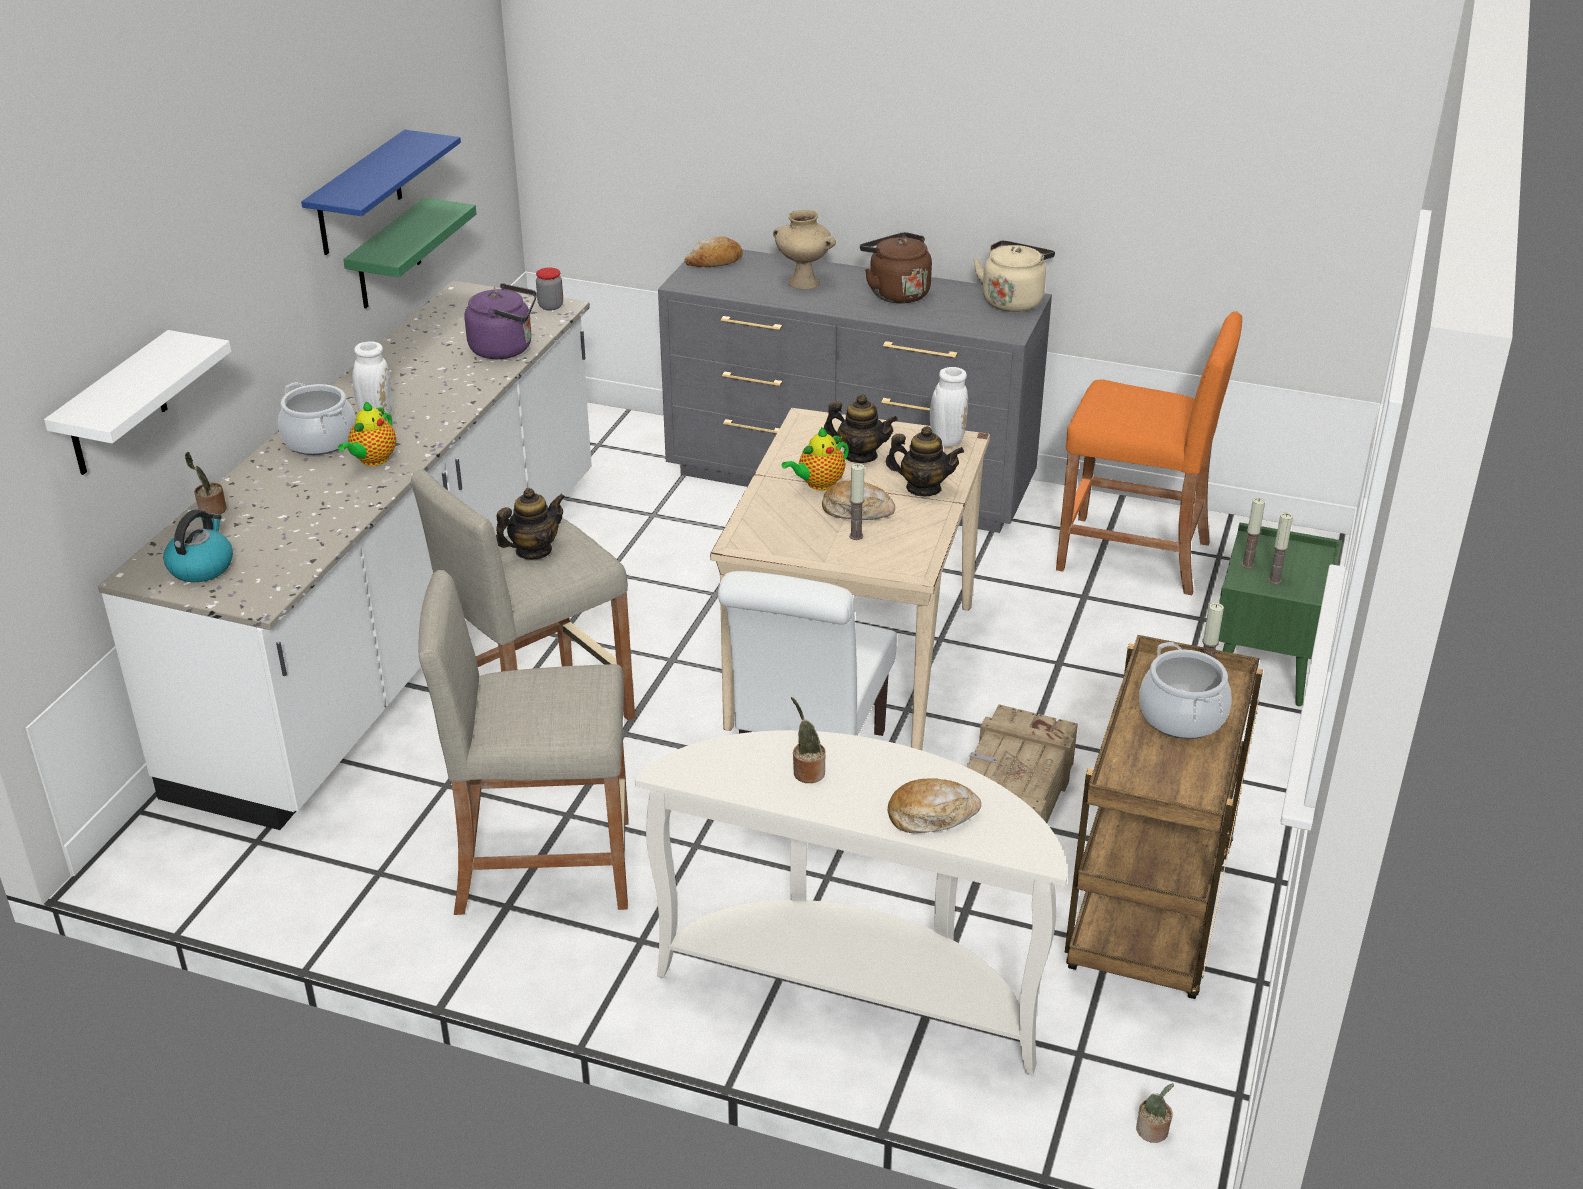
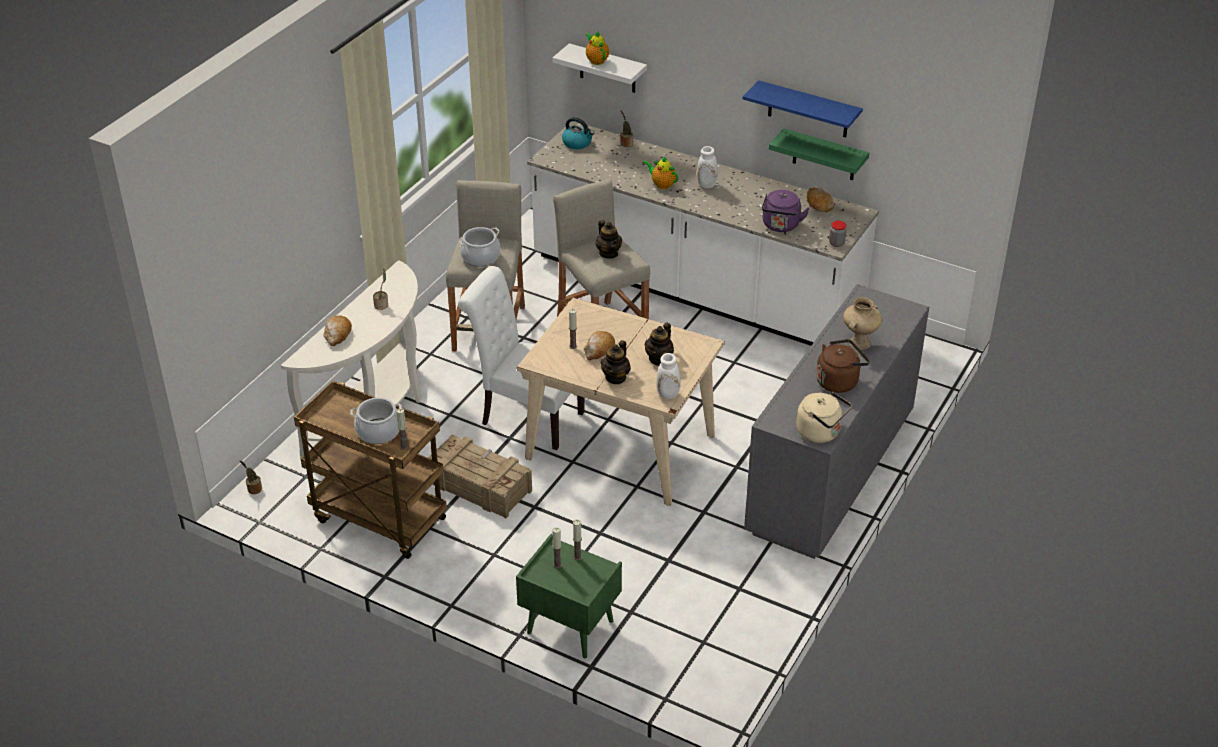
camera: 100 degrees right, 5 degrees up
cooking pot [278,382,356,455] -> cooking pot moved to [459,227,500,267]
bread [685,236,743,267] -> bread moved to [807,187,834,212]
teapot [782,427,849,490] -> teapot moved to [586,31,609,65]
orange stool [1056,312,1242,595] -> none

